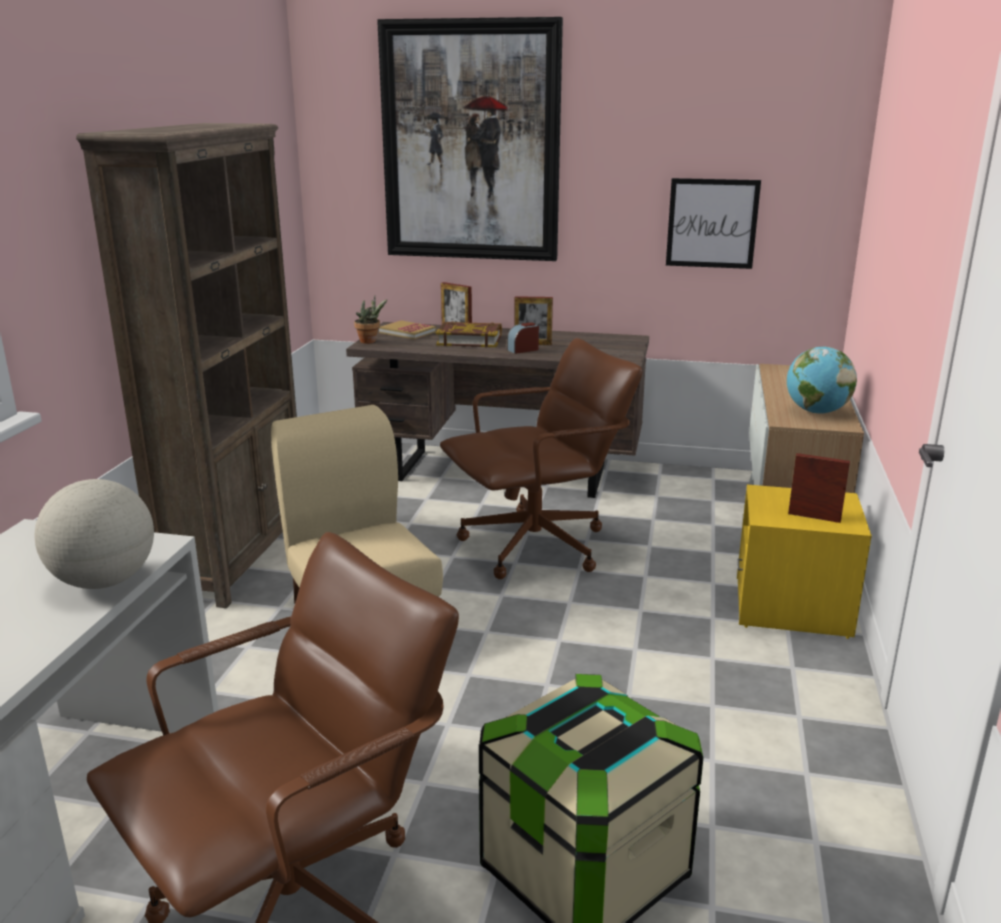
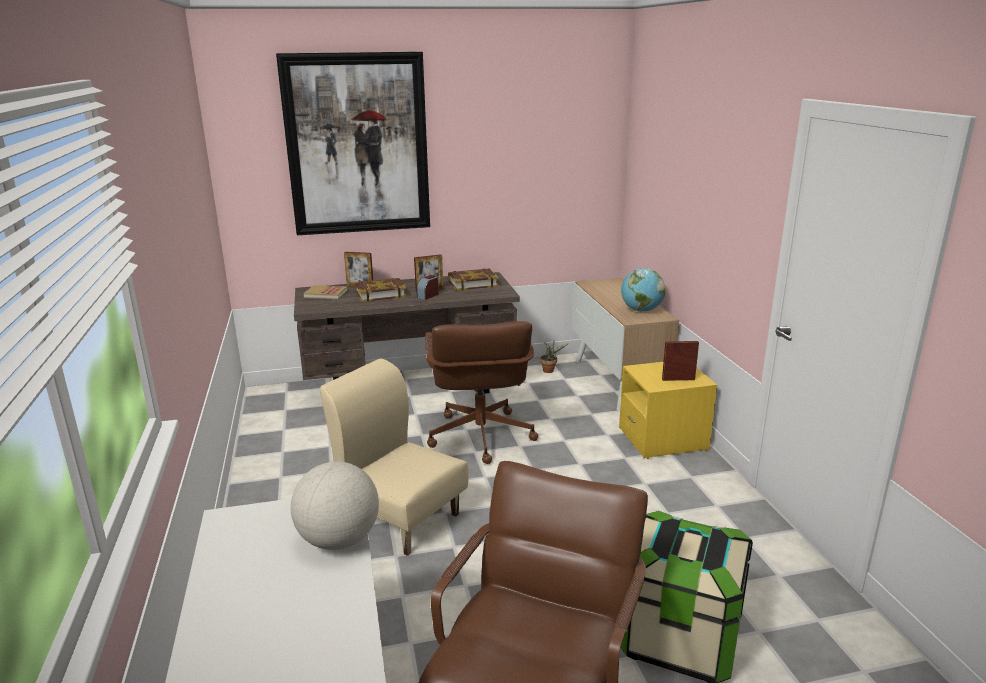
camera: 25 degrees left, 0 degrees up
brown bookcase [76,123,297,608] -> none
potted plant [354,295,387,344] -> potted plant moved to [540,342,569,373]
brown office chair [440,338,643,579] -> brown office chair turned 135 degrees clockwise [425,321,538,464]
picture [666,178,761,269] -> none
none -> book [448,268,499,291]

